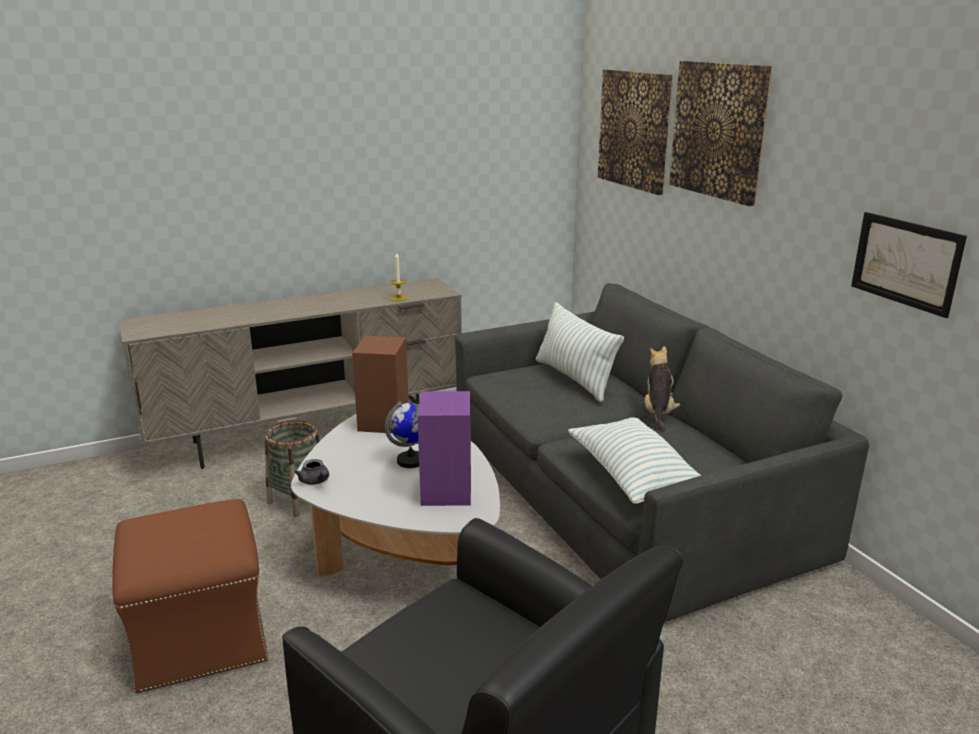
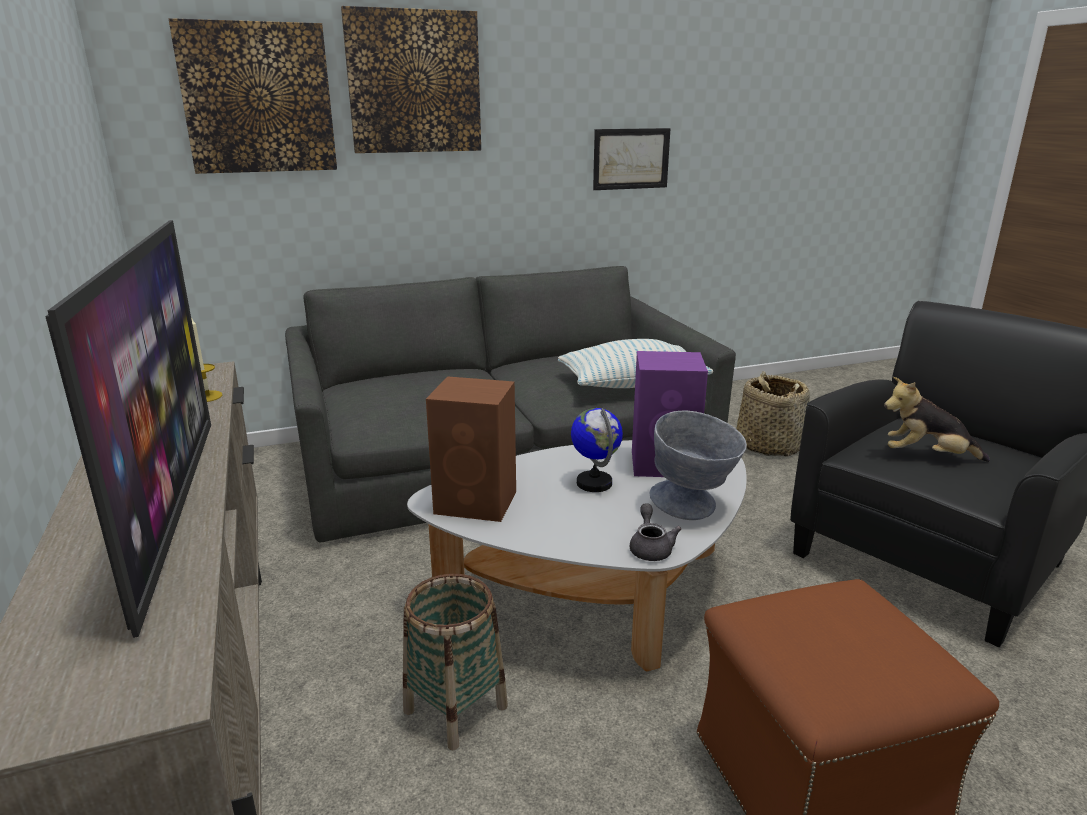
camera: 85 degrees left, 0 degrees up
grey teapot [295,459,329,485] -> grey teapot turned 60 degrees counterclockwise [630,503,682,561]
pillow [536,302,624,402] -> none
plush toy [644,346,680,432] -> plush toy moved to [884,377,990,462]
none -> television [45,220,211,638]
none -> grey bowl [649,411,747,520]
none -> basket [737,372,810,456]

